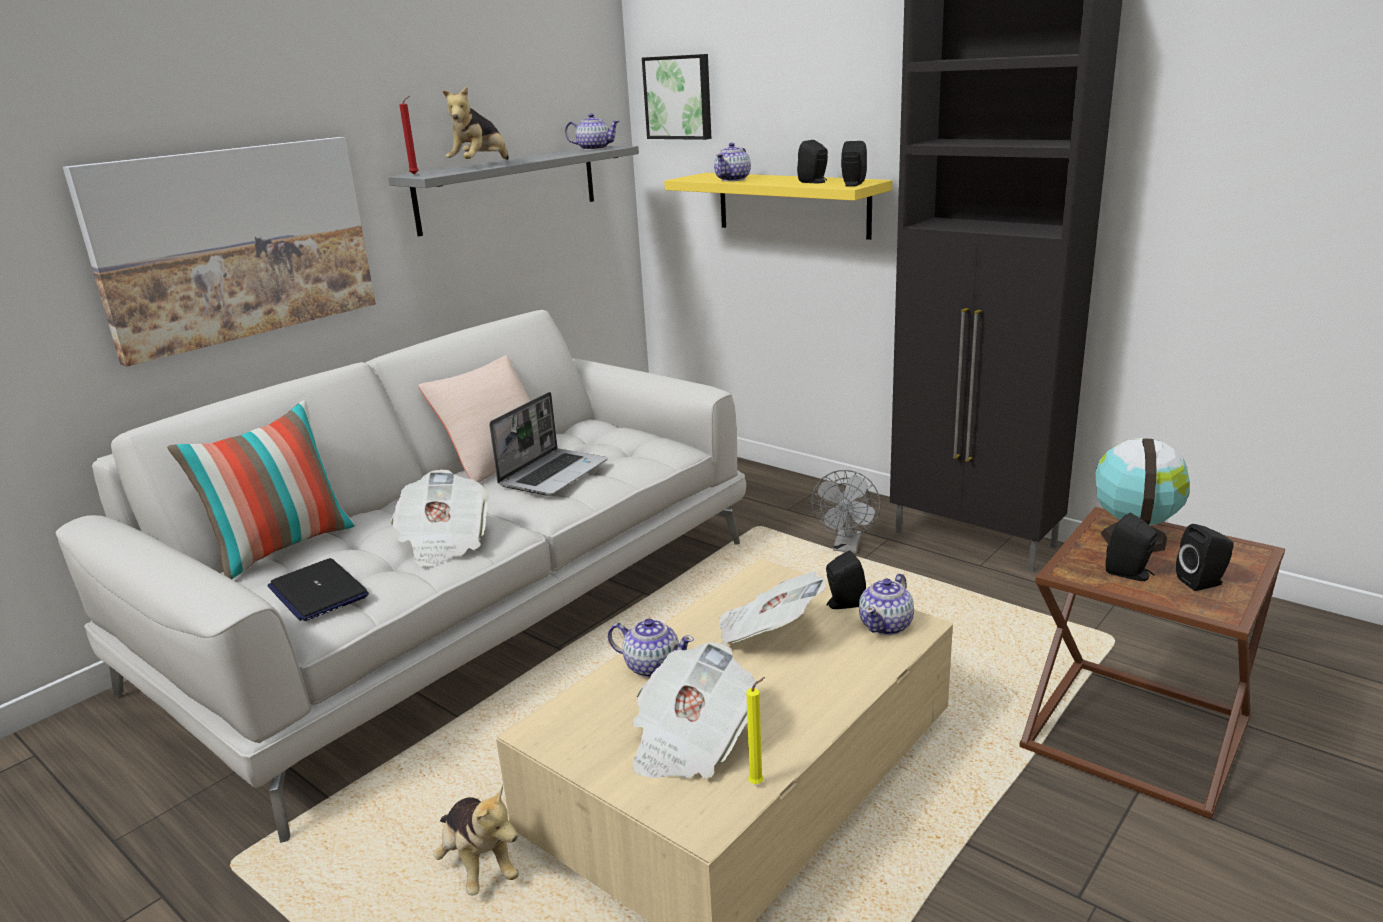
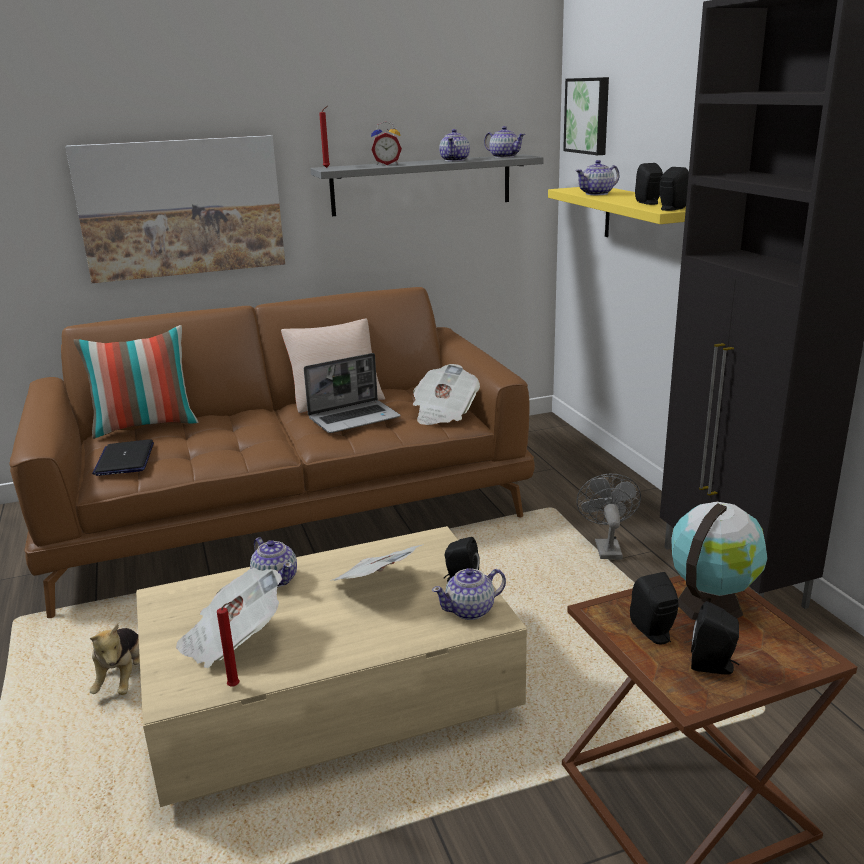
camera: 30 degrees right, 0 degrees up
white sofa [56,310,746,843] -> brown sofa [9,287,535,618]
newspaper [391,470,489,567] -> newspaper moved to [413,364,480,425]
plush toy [443,86,509,160] -> alarm clock [371,122,402,165]
yellow candle [746,677,765,784] -> red candle [217,602,240,687]
grey fan [811,470,881,554] -> grey fan turned 135 degrees clockwise [576,474,641,560]
none -> teapot [439,129,470,161]

